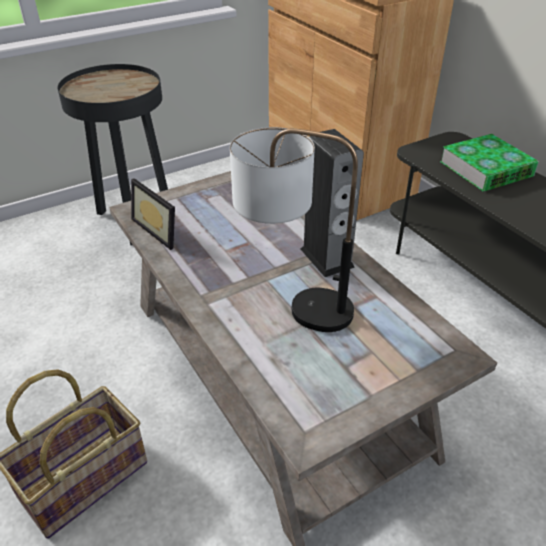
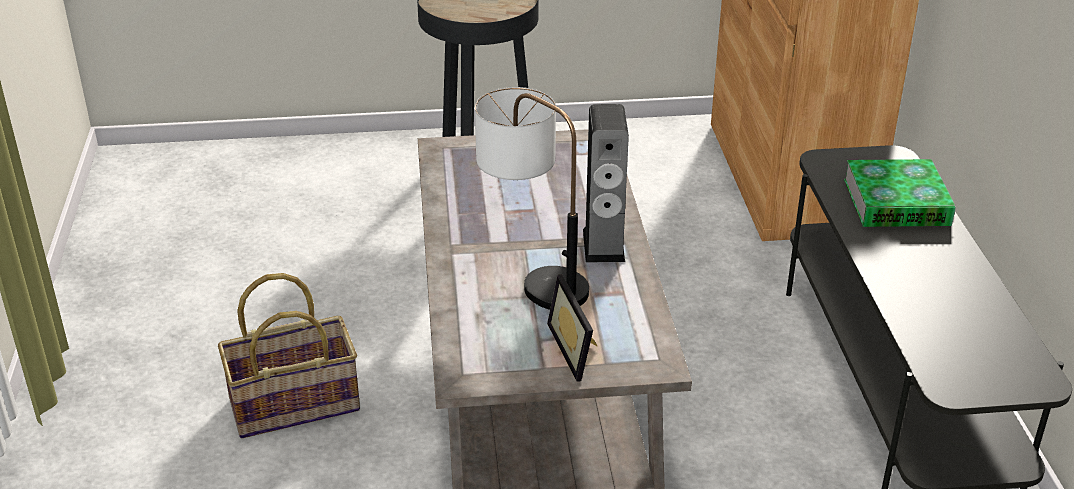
camera: 25 degrees right, 5 degrees down
picture frame [131,178,175,250] -> picture frame moved to [547,274,597,382]

